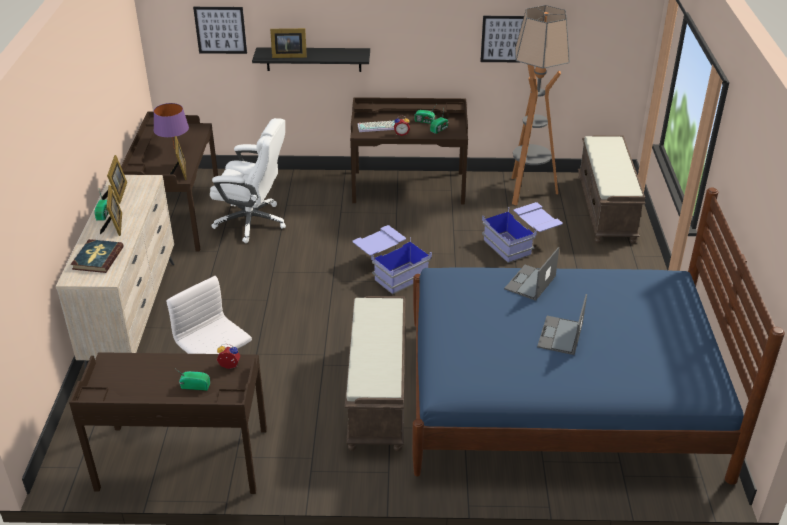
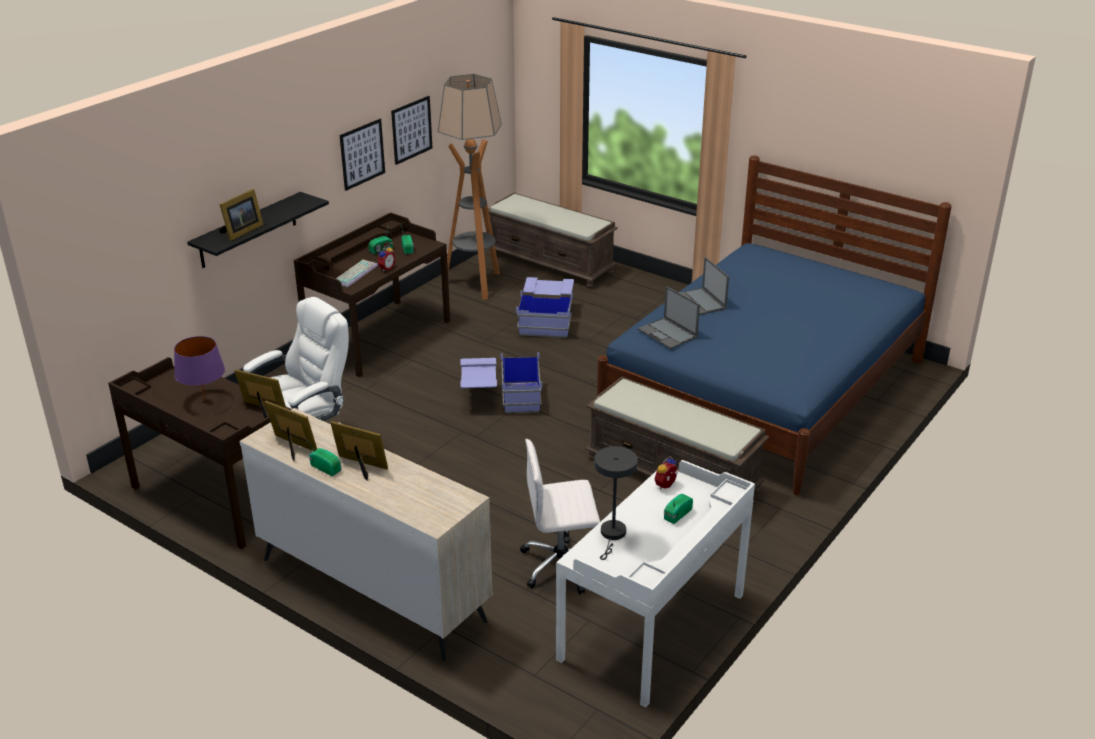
camera: 55 degrees left, 5 degrees down
brown desk [69,352,267,494] -> white desk [556,460,755,708]
book [71,239,123,273] -> none
picture [193,7,247,54] -> picture moved to [340,119,385,191]
laptop [537,294,587,355] -> laptop moved to [638,286,700,349]
none -> grey table lamp [594,446,638,560]

